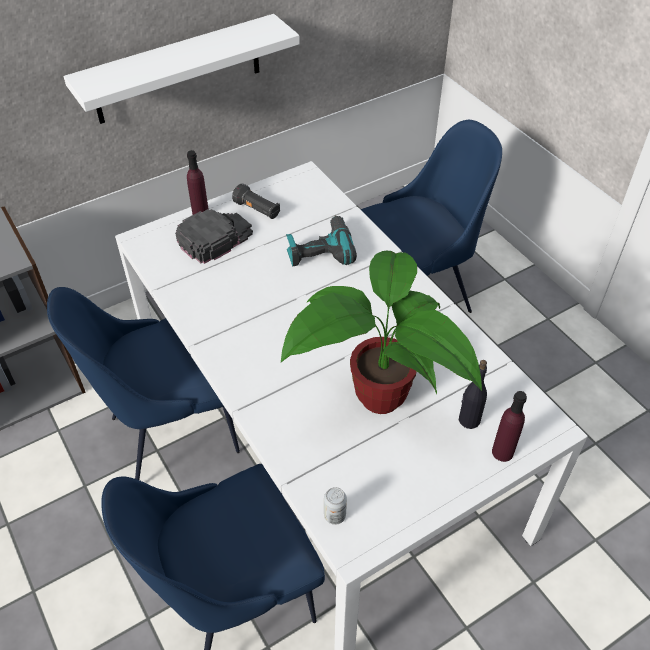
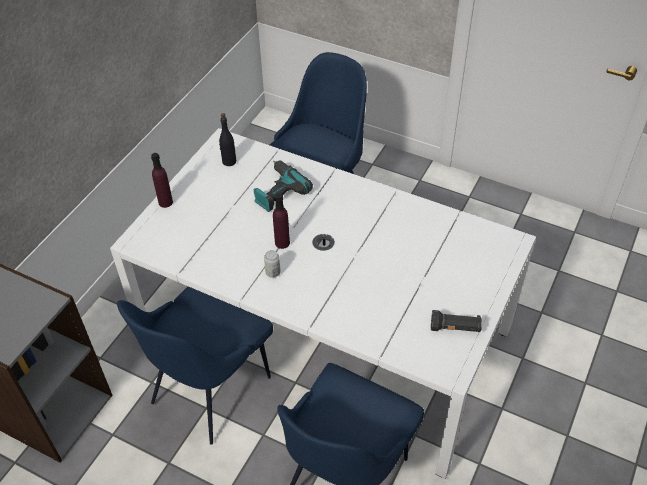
camera: 30 degrees left, 0 degrees up
white shelf [64,14,300,124] -> none
black cap [175,209,253,264] -> none
black flashlight [232,183,280,219] -> black flashlight moved to [431,310,482,332]
potted plant [281,251,482,414] -> none
can [324,487,347,525] -> can moved to [264,250,281,278]
black bottle [459,360,487,429] -> black bottle moved to [219,113,236,166]
purple bottle [492,391,527,462] -> purple bottle moved to [273,193,290,249]

